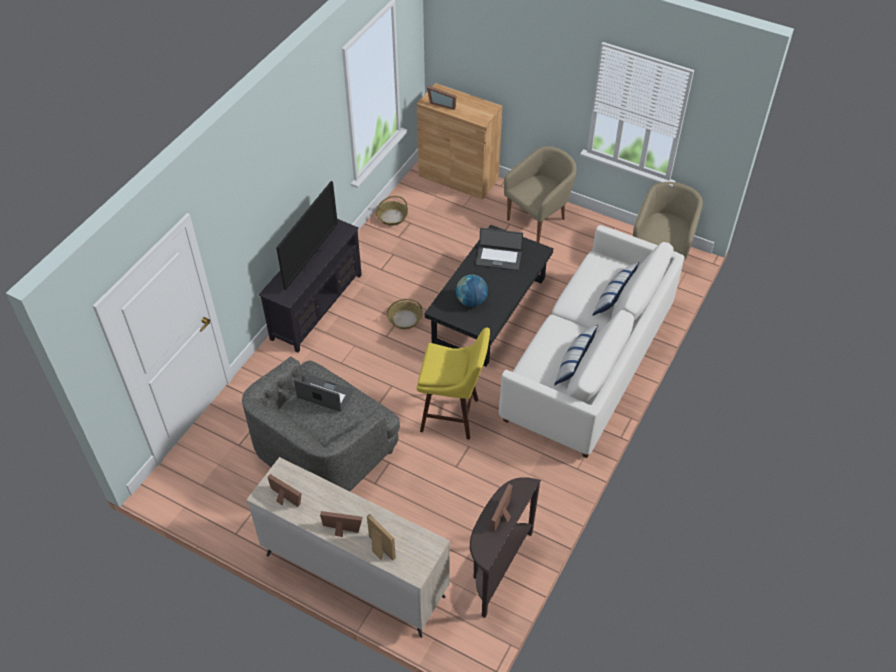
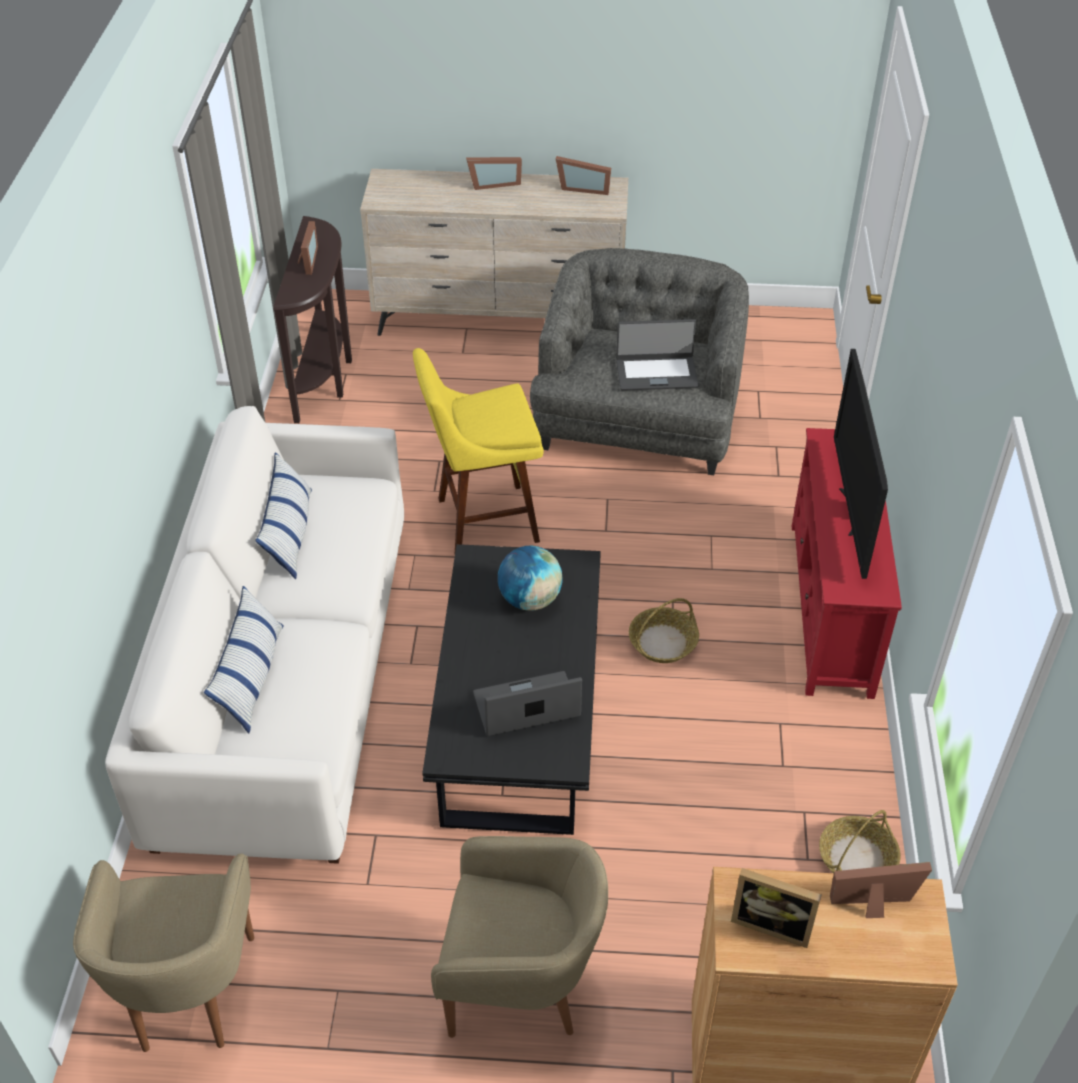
camera: 155 degrees right, 5 degrees down
black tv stand [259,219,362,352] -> red tv stand [792,428,902,699]
picture frame [367,514,396,560] -> picture frame moved to [731,868,821,948]
beige armchair [504,146,577,243] -> beige armchair turned 105 degrees counterclockwise [431,836,608,1038]

